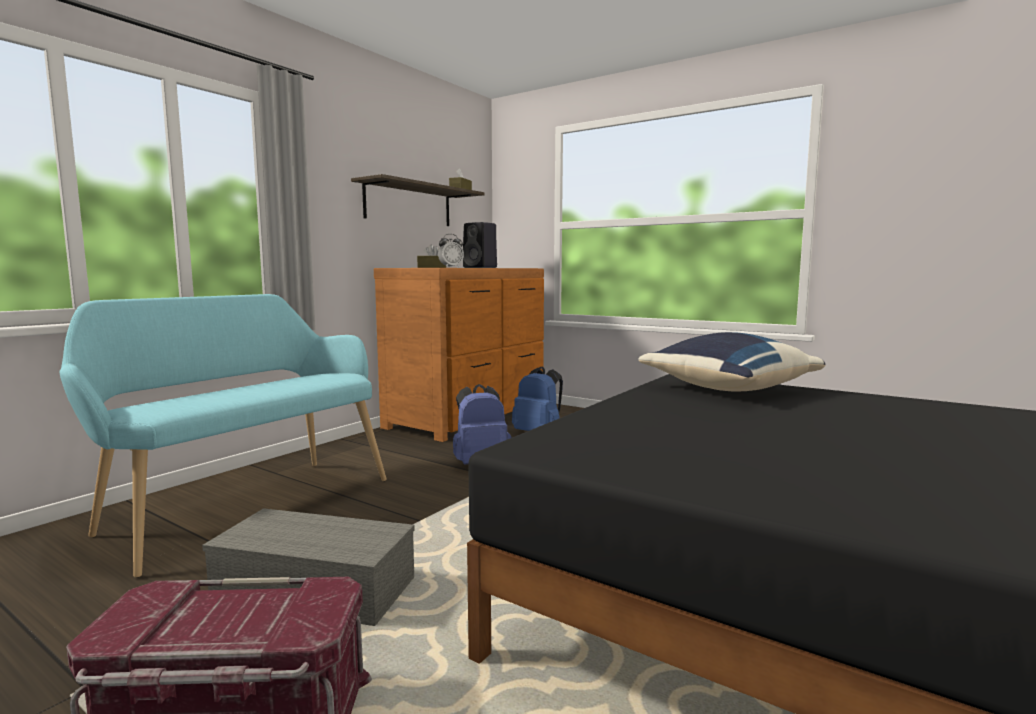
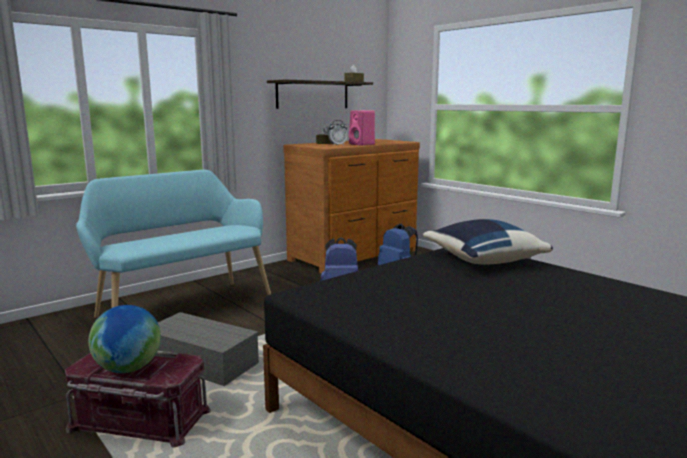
camera: 15 degrees right, 5 degrees up
black speaker [463,222,497,268] -> pink speaker [349,110,375,145]
none -> globe [88,305,161,373]

